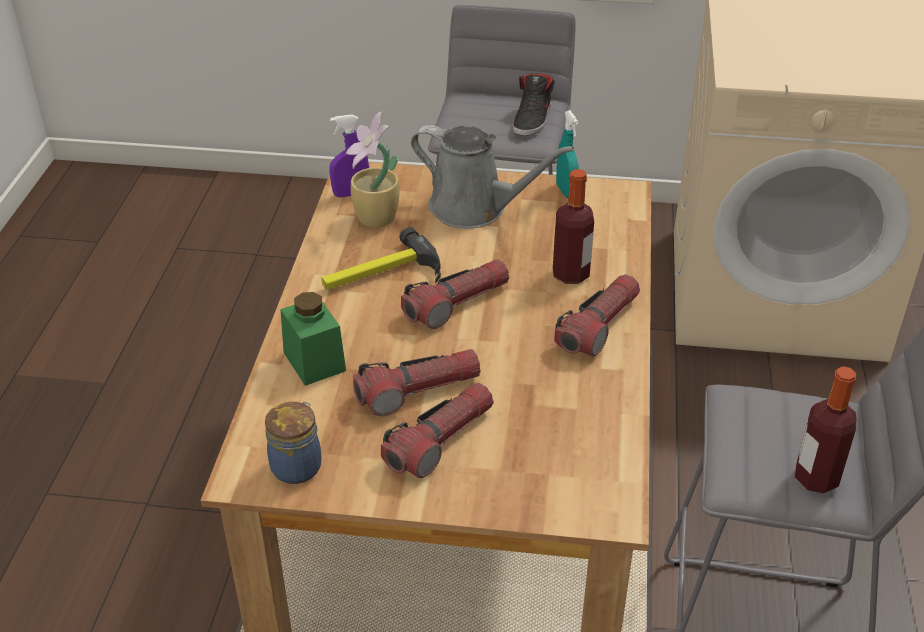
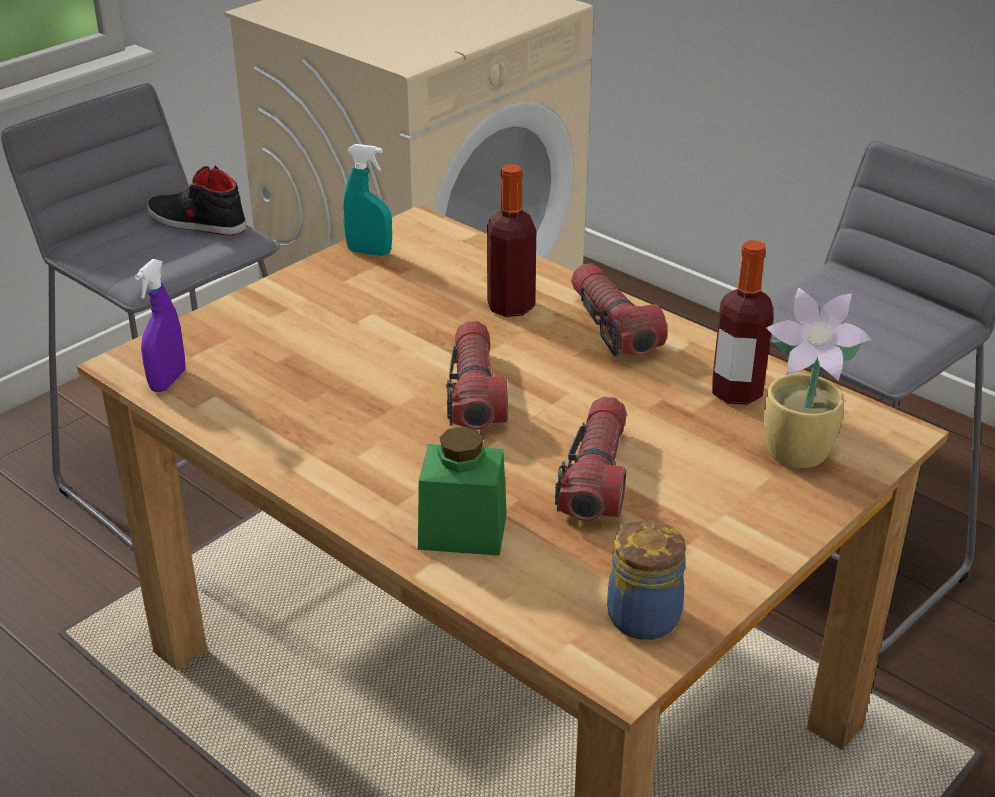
camera: 55 degrees left, 5 degrees down
hammer [322,227,441,290] -> none
potted plant [345,112,399,227] -> potted plant moved to [764,287,872,468]
flashlight [381,383,494,478] -> none
grey watering can [411,125,574,229] -> none
black shoe [513,74,555,136] -> black shoe turned 150 degrees clockwise [147,166,246,236]
bottle [795,366,857,493] -> bottle moved to [712,240,773,405]

